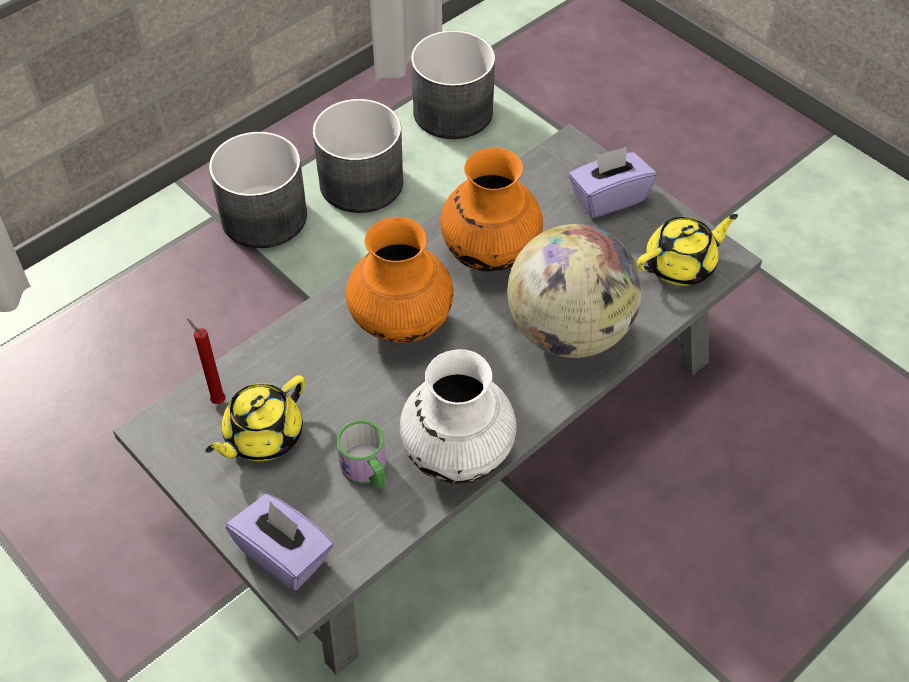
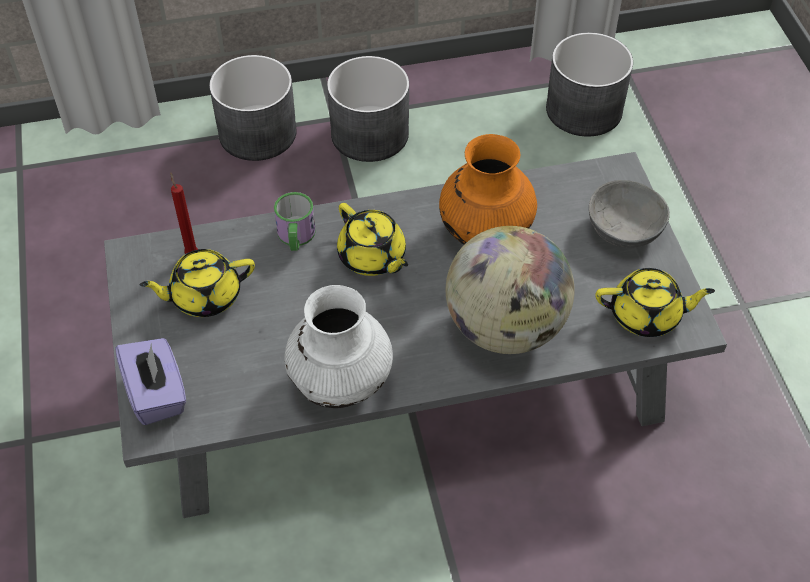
camera: 30 degrees right, 0 degrees up
grey planter [312,99,403,213] -> grey planter moved to [209,55,297,161]
mug [337,420,386,489] -> mug moved to [274,192,316,251]
orange vase [346,217,454,343] -> yellow teapot [337,203,408,276]
purple tissue box [569,147,657,218] -> grey bowl [589,180,670,248]

